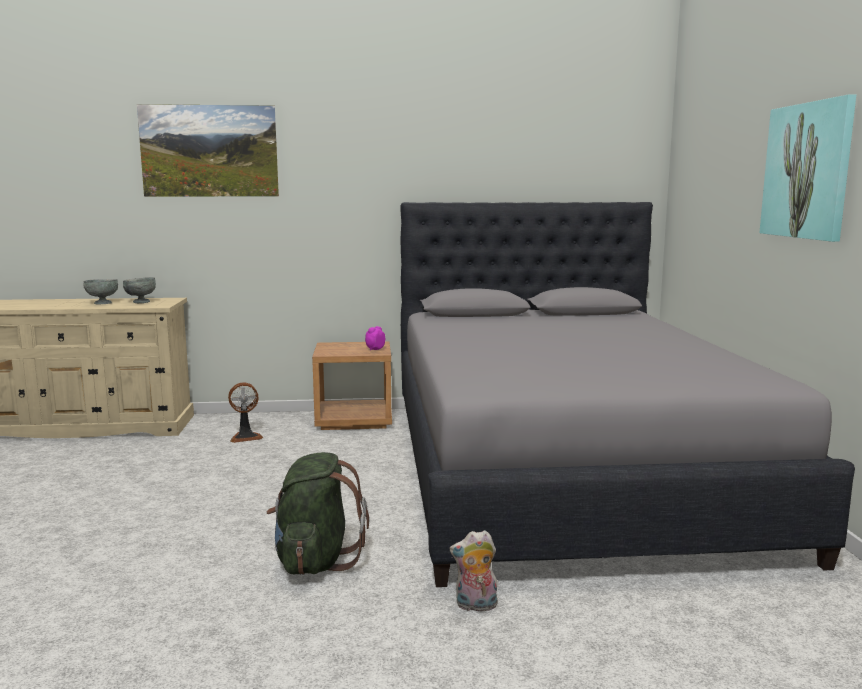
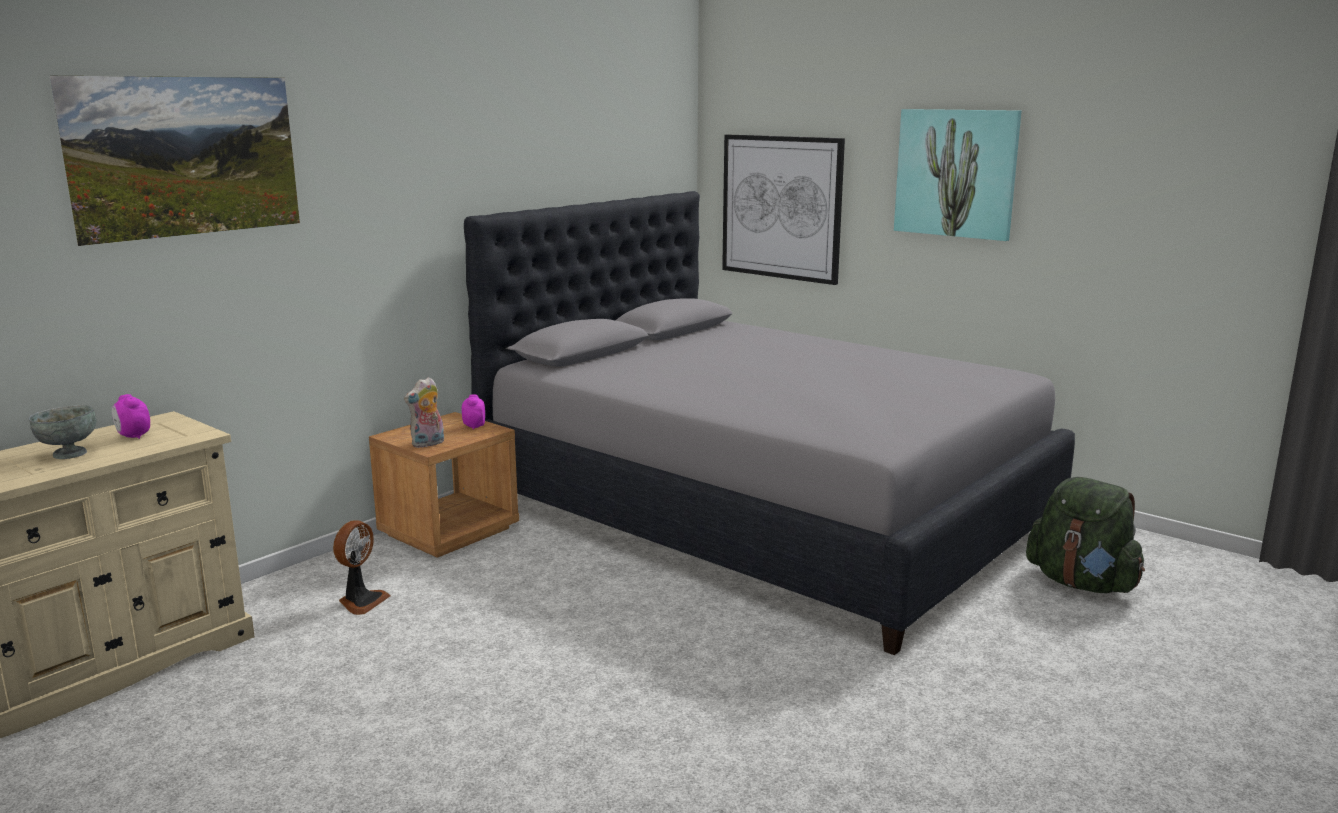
camera: 45 degrees left, 5 degrees up
grey bowl [123,277,156,303] -> alarm clock [112,394,150,439]
green backpack [266,452,369,575] -> green backpack moved to [1026,477,1145,593]
plush toy [449,530,498,613] -> plush toy moved to [404,377,444,448]
none -> picture [722,135,845,285]

